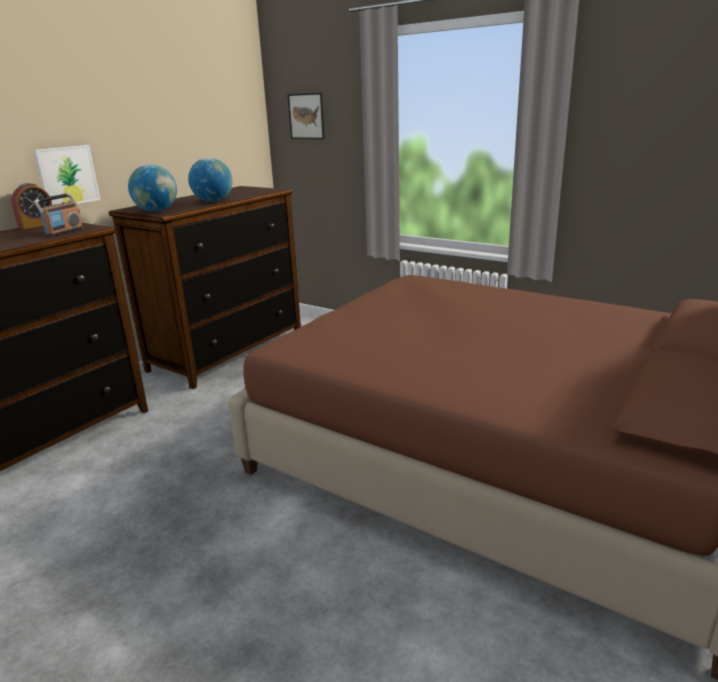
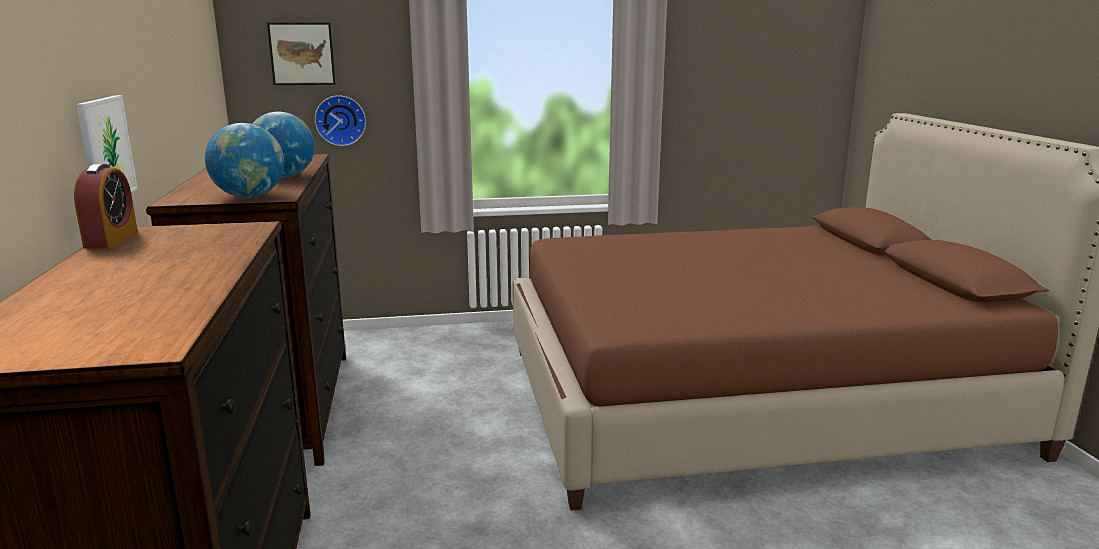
camera: 45 degrees left, 5 degrees down
radio [34,193,83,236] -> none
none -> wall clock [314,95,366,146]

